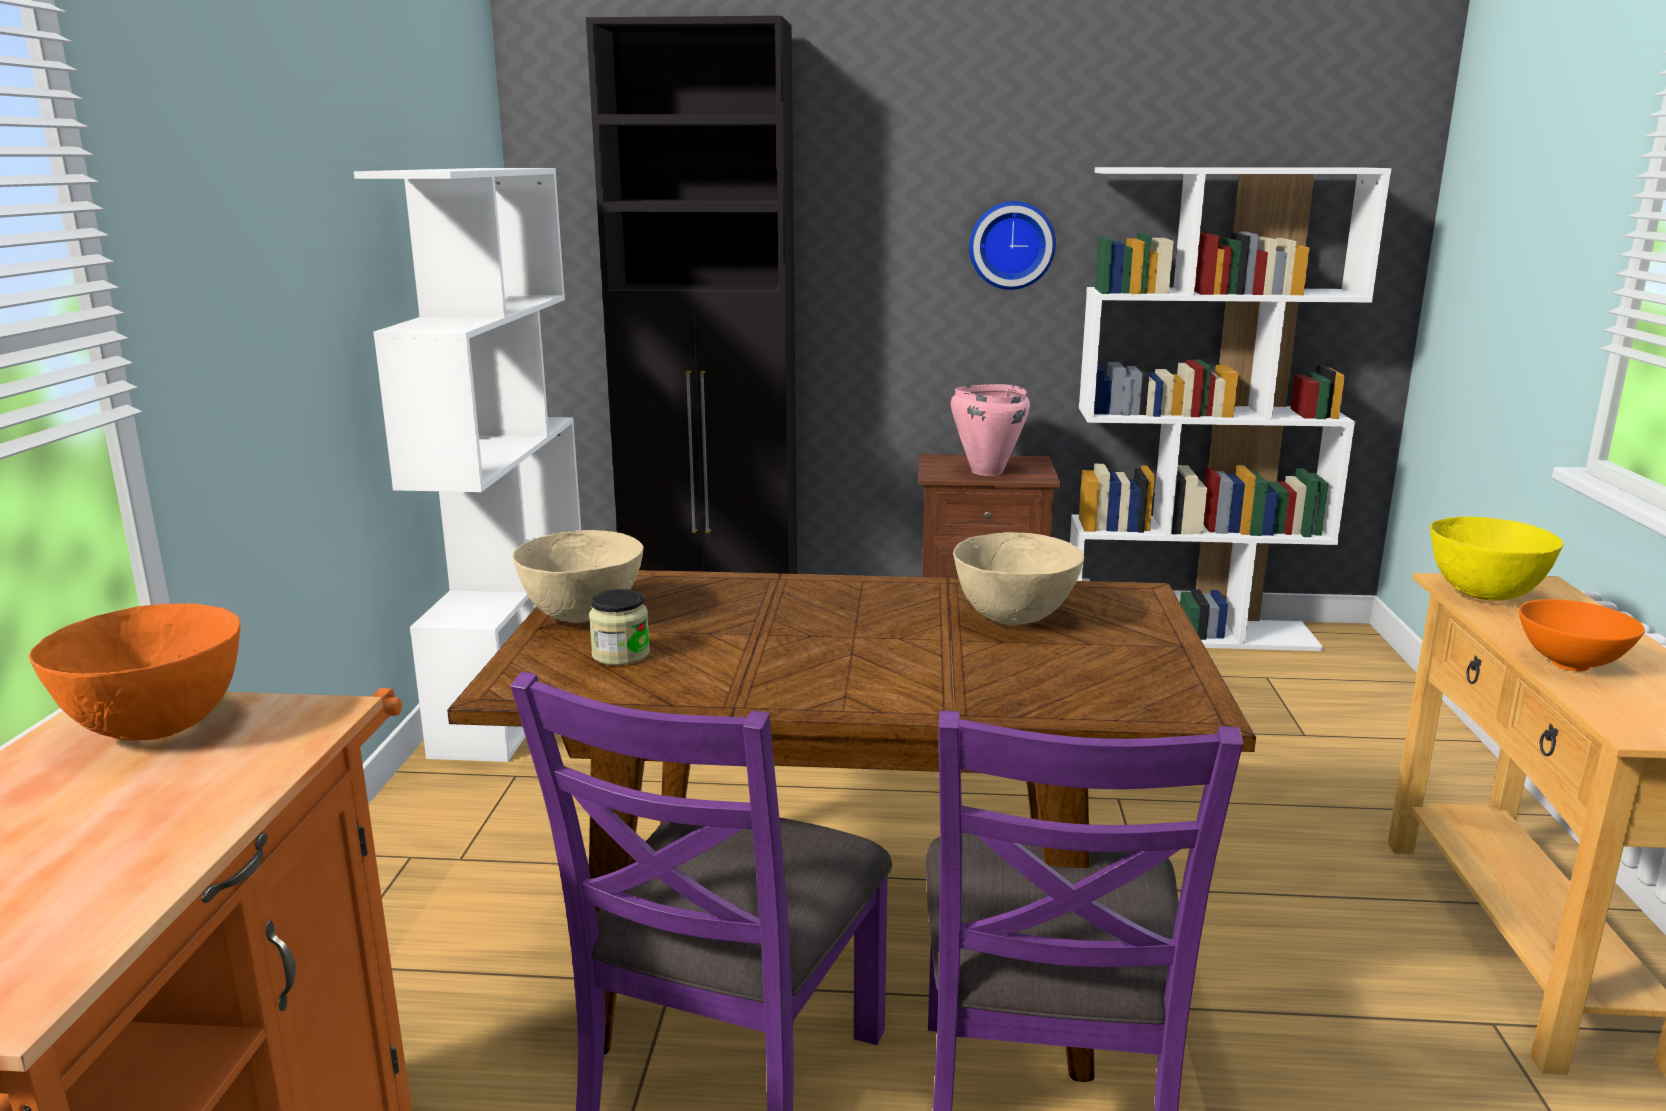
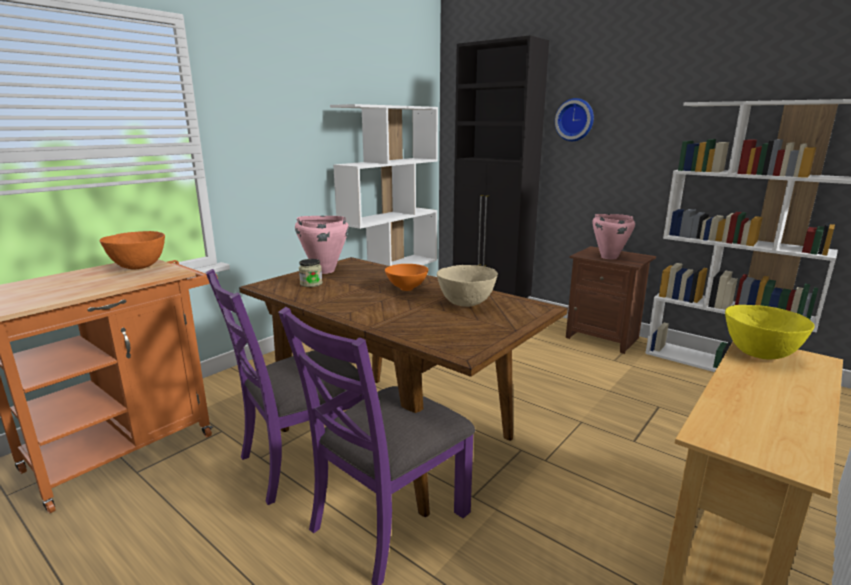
camera: 35 degrees right, 0 degrees up
beige bowl [512,530,644,623] -> pink cooking pot [295,216,349,274]
wall clock [969,201,1056,290] -> wall clock moved to [555,98,594,141]
orange bowl [1518,599,1645,671] -> orange bowl moved to [385,264,428,291]

